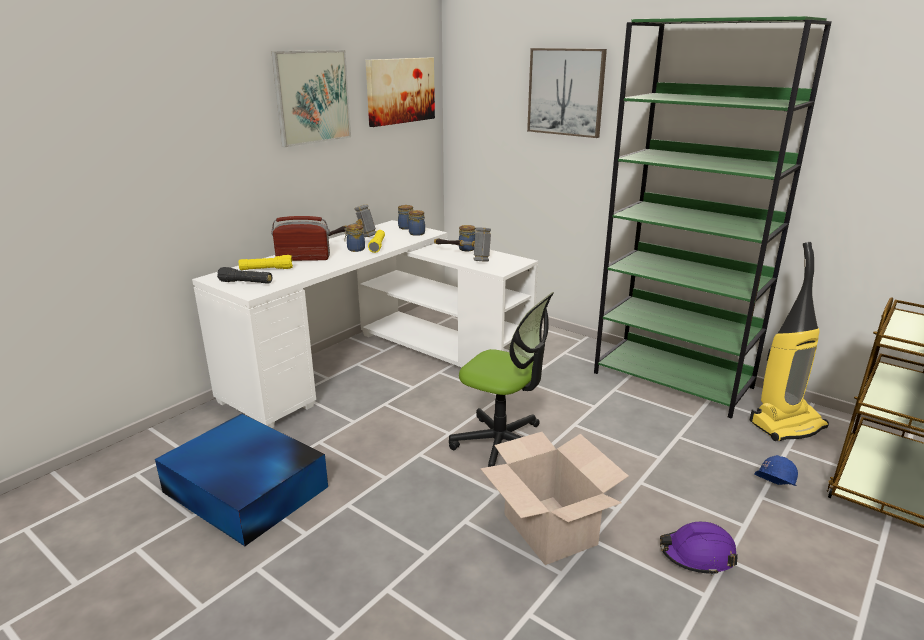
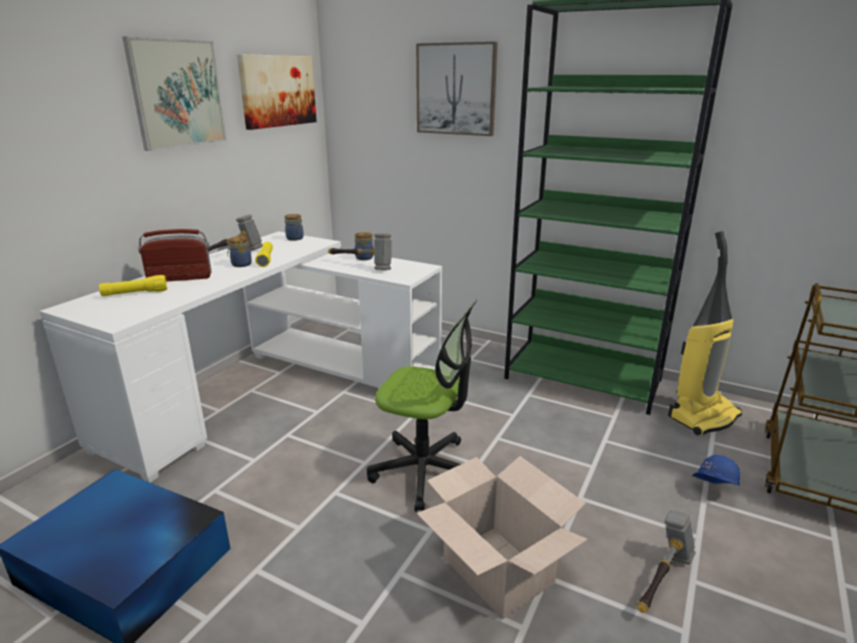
camera: 10 degrees left, 0 degrees up
black flashlight [217,267,272,284] -> none
jar [409,210,425,236] -> none
purple hard hat [660,522,738,576] -> hammer [638,510,696,613]

